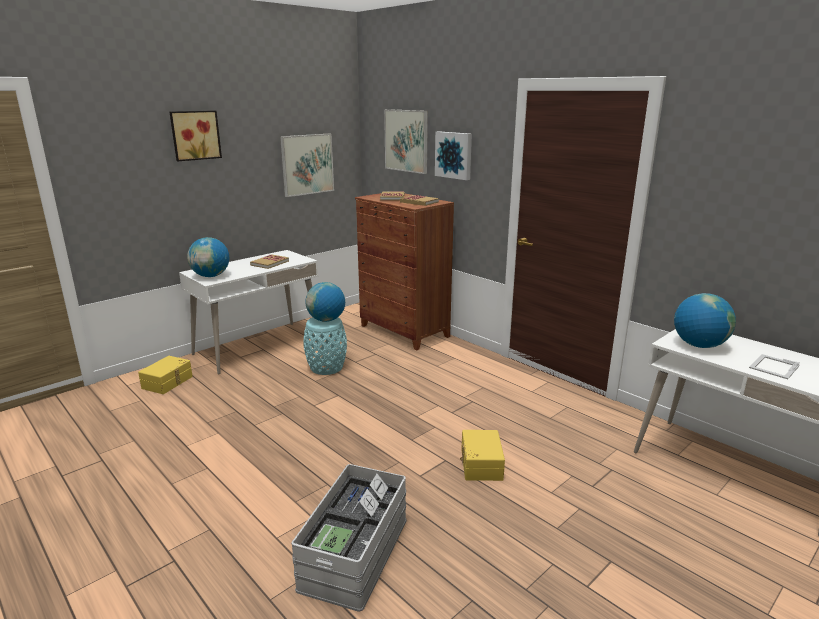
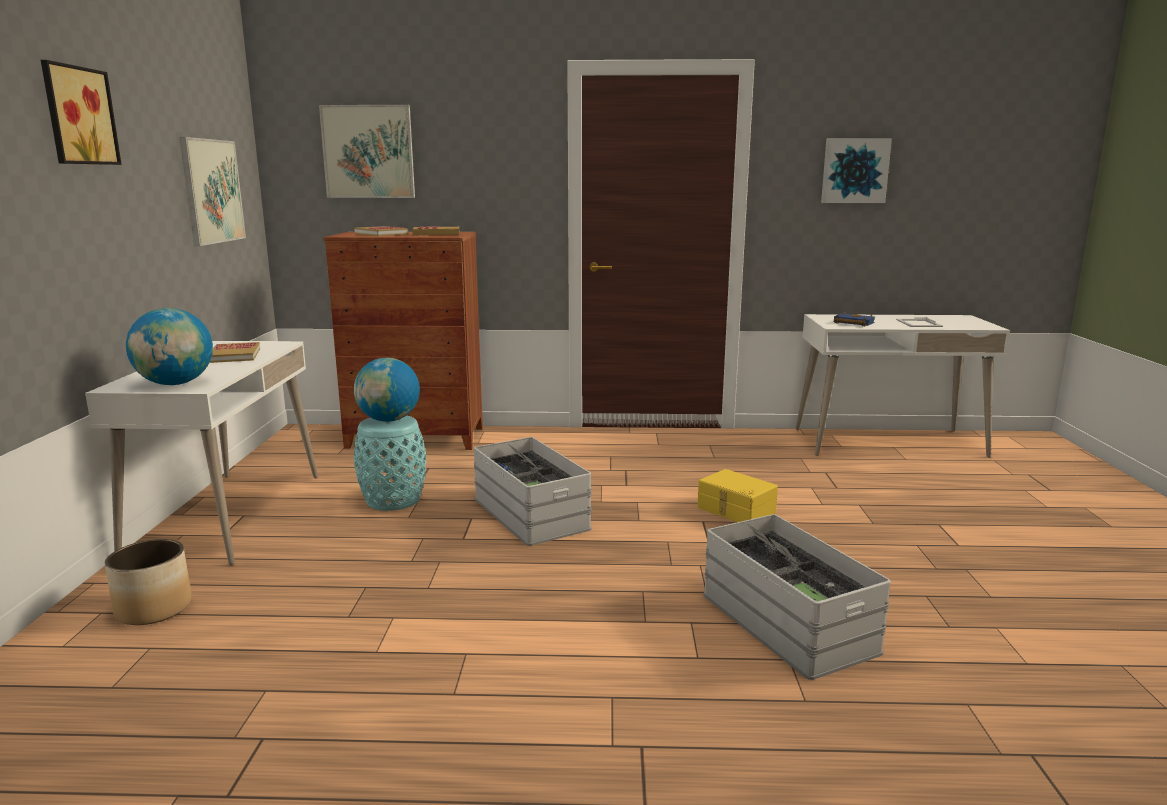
camera: 45 degrees left, 5 degrees down
yellow storage box [138,356,193,394] -> planter [105,539,192,625]
picture [435,131,472,180] -> picture moved to [821,138,892,203]
globe [674,293,736,348] -> blue book [834,312,875,326]
none -> grey storage box [474,437,592,546]

